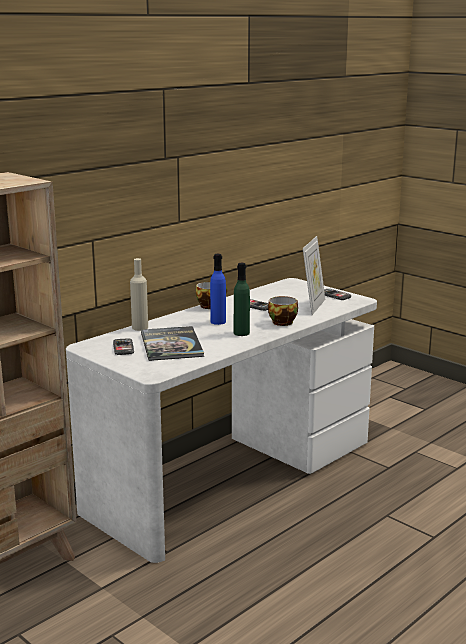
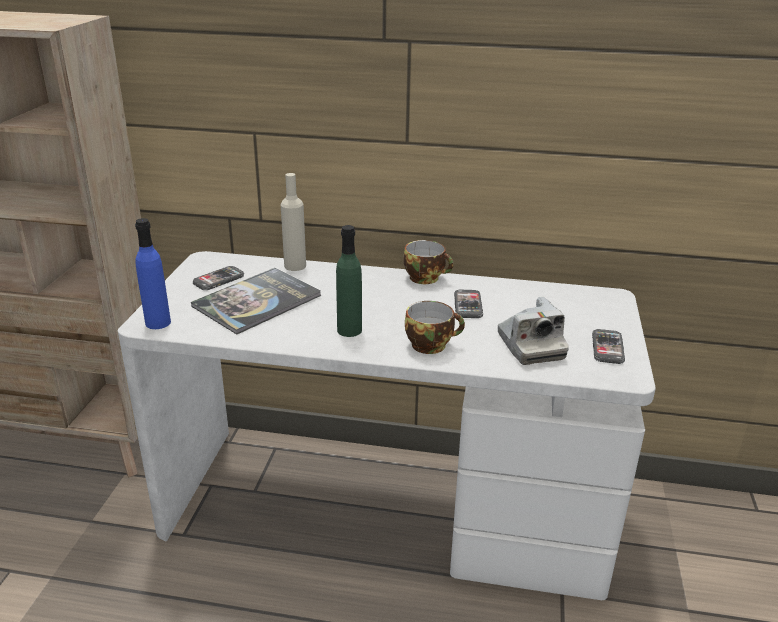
camera: 55 degrees right, 10 degrees up
blue bottle [210,254,226,325] -> blue bottle moved to [135,218,171,329]
picture frame [303,236,325,315] -> camera [498,297,569,365]

